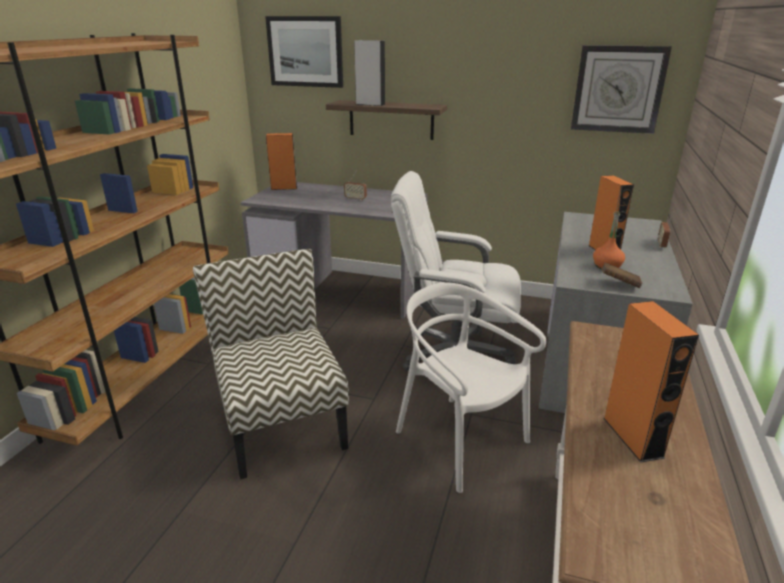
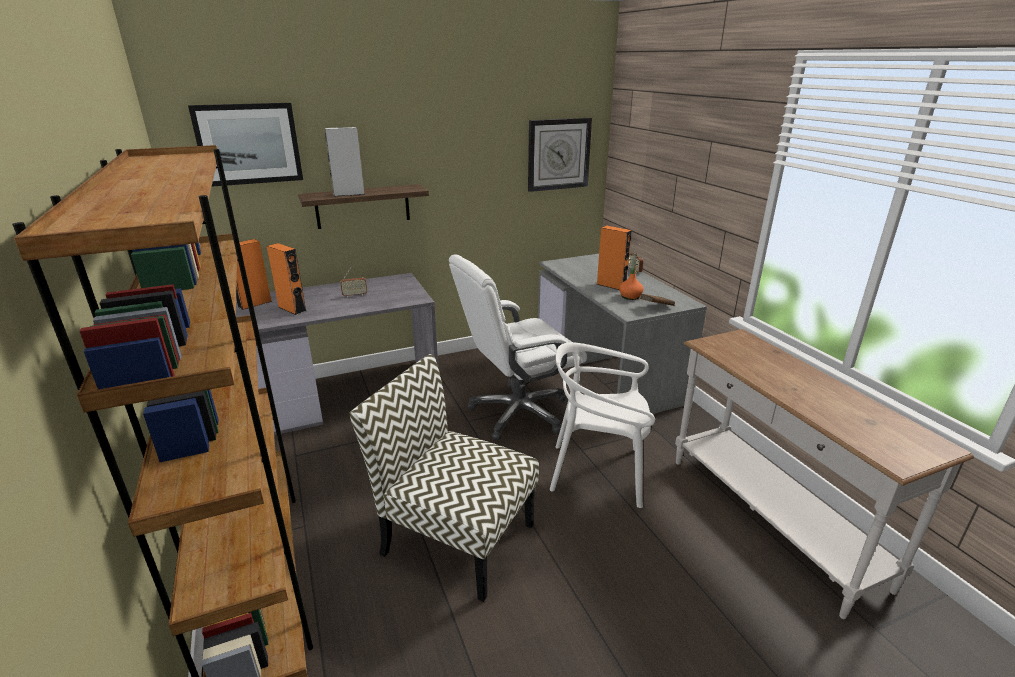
camera: 40 degrees left, 0 degrees up
orange speaker [603,301,699,462] -> orange speaker moved to [267,243,306,315]

